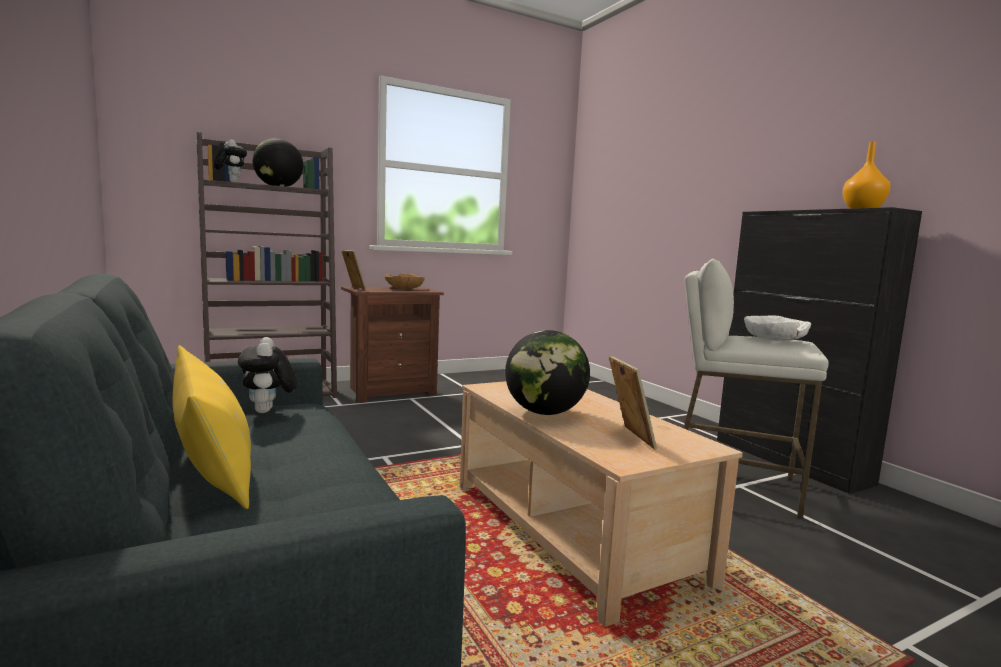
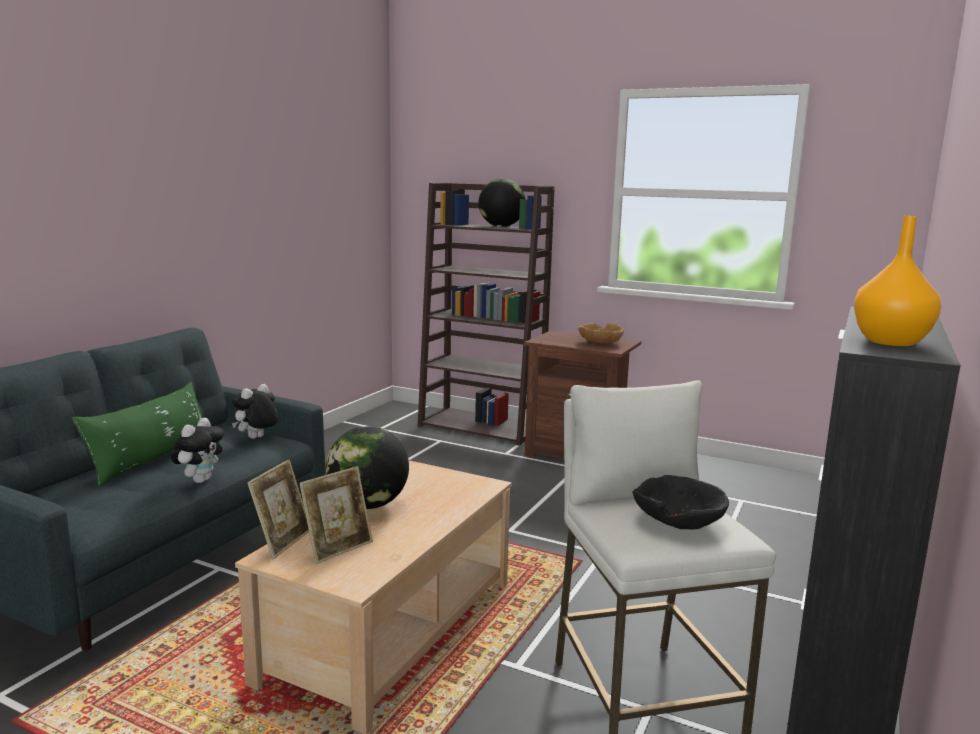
camera: 55 degrees right, 5 degrees up
yellow pillow [173,345,251,509] -> green pillow [72,382,203,487]
plush toy [214,140,247,182] -> plush toy moved to [171,418,224,483]
picture frame [341,250,366,289] -> picture frame moved to [247,460,309,559]
white bowl [744,316,811,341] -> black bowl [632,475,729,530]

